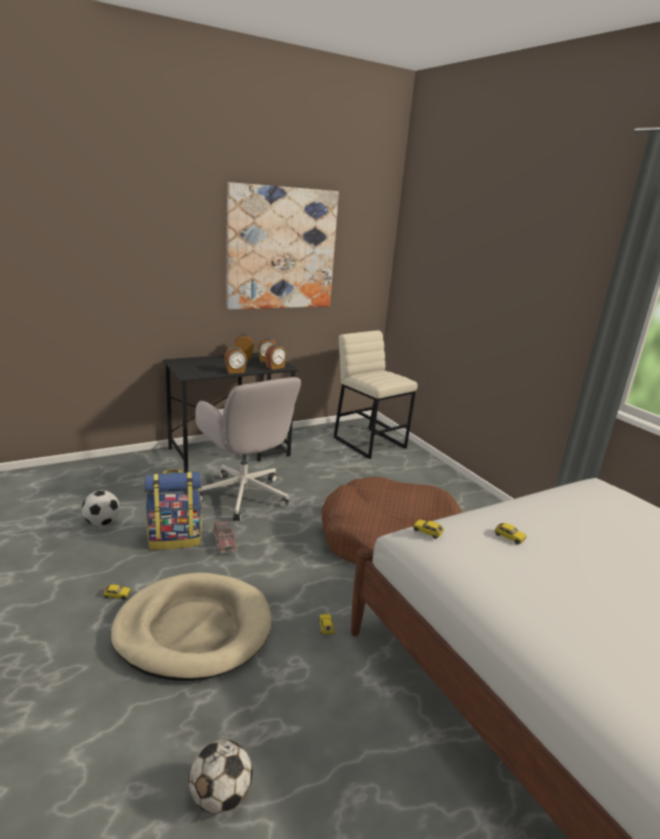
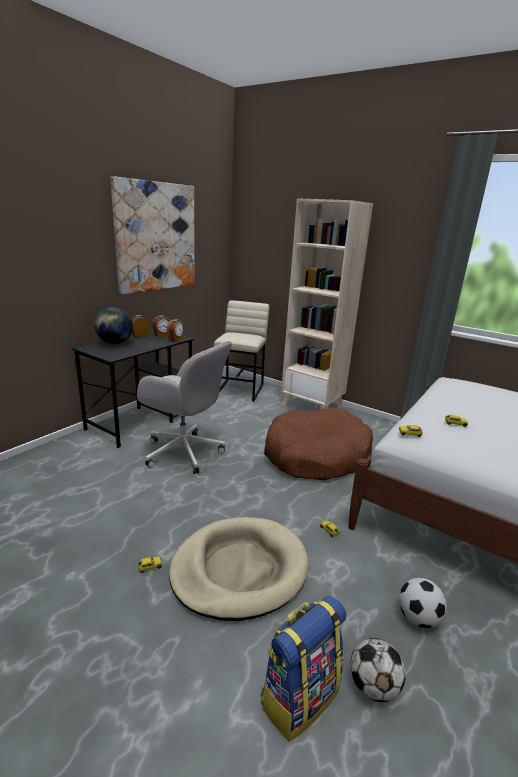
camera: 25 degrees left, 0 degrees up
football [82,490,120,526] -> football moved to [399,578,447,628]
backpack [144,469,202,550] -> backpack moved to [261,596,346,742]
toy truck [212,520,237,554] -> none
alarm clock [224,347,247,374] -> none
beige chair [334,330,418,459] -> beige chair turned 75 degrees clockwise [214,300,269,402]
none -> globe [95,307,133,344]
none -> beige bookcase [281,198,373,409]

